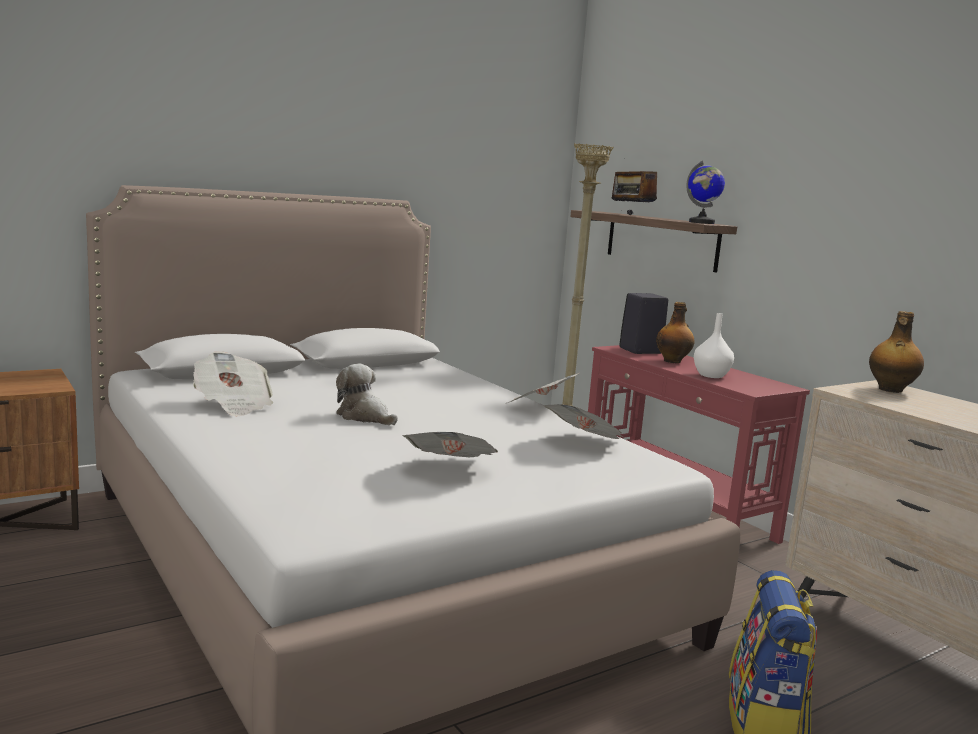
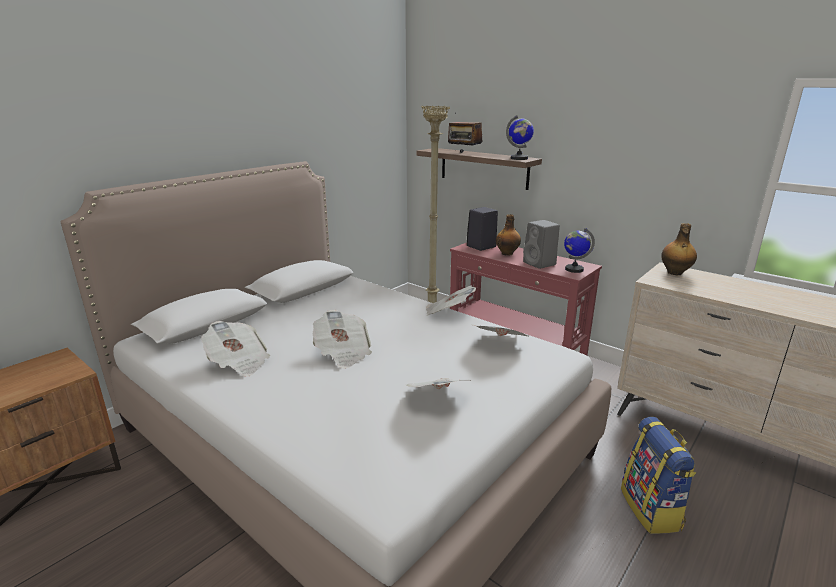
camera: 15 degrees left, 10 degrees up
plush toy [336,364,398,425] -> newspaper [312,310,372,369]
white vase [694,313,734,378] -> grey speaker [523,220,560,269]
none -> globe [564,228,595,273]

